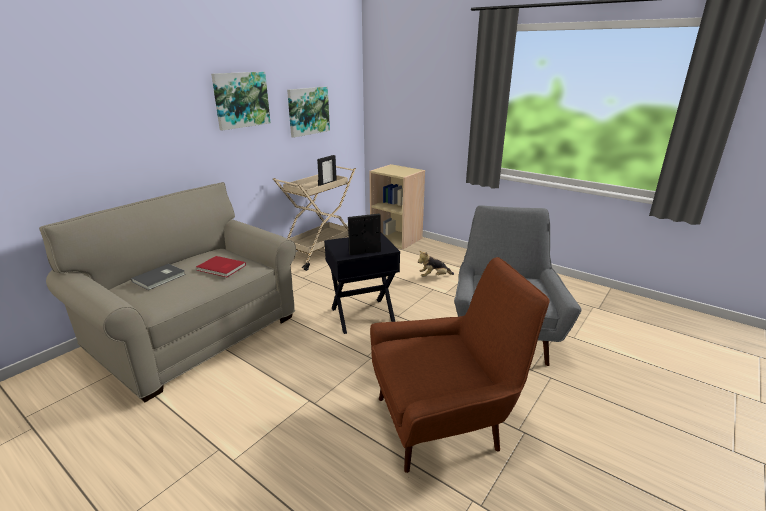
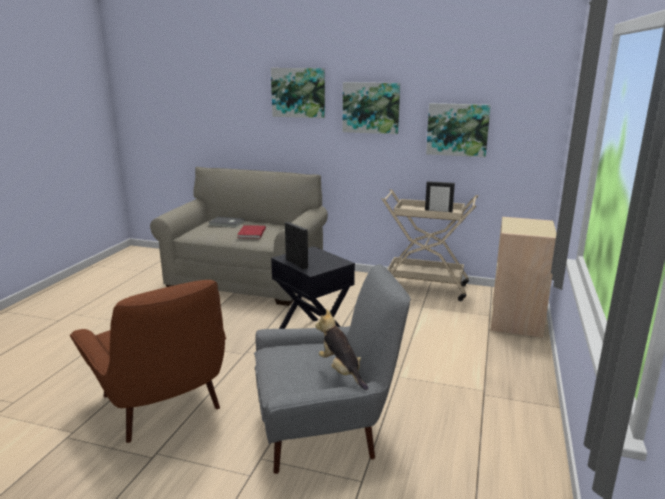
camera: 70 degrees right, 5 degrees down
plush toy [418,251,454,277] -> plush toy moved to [315,309,368,390]
none -> picture [271,68,325,118]

